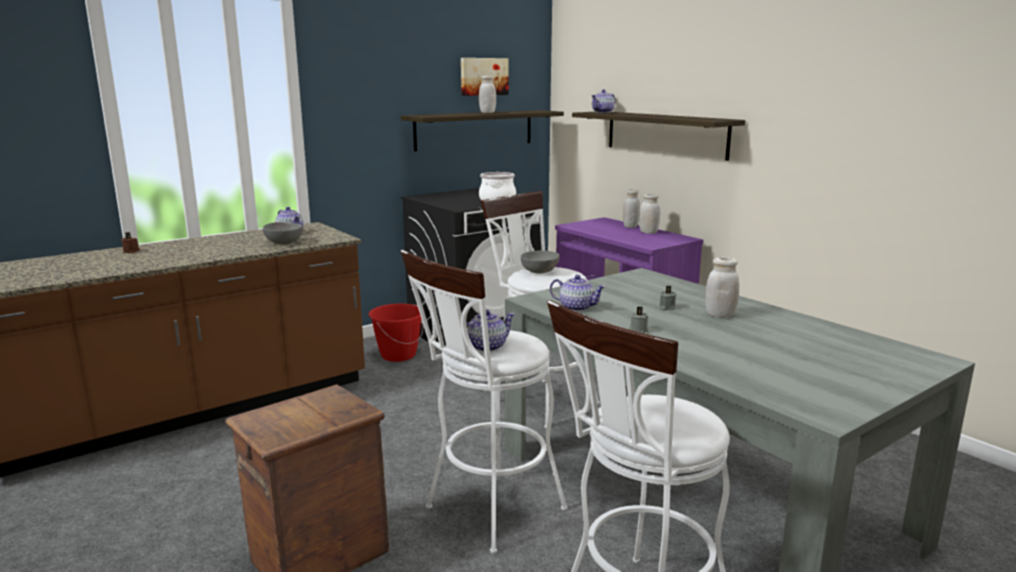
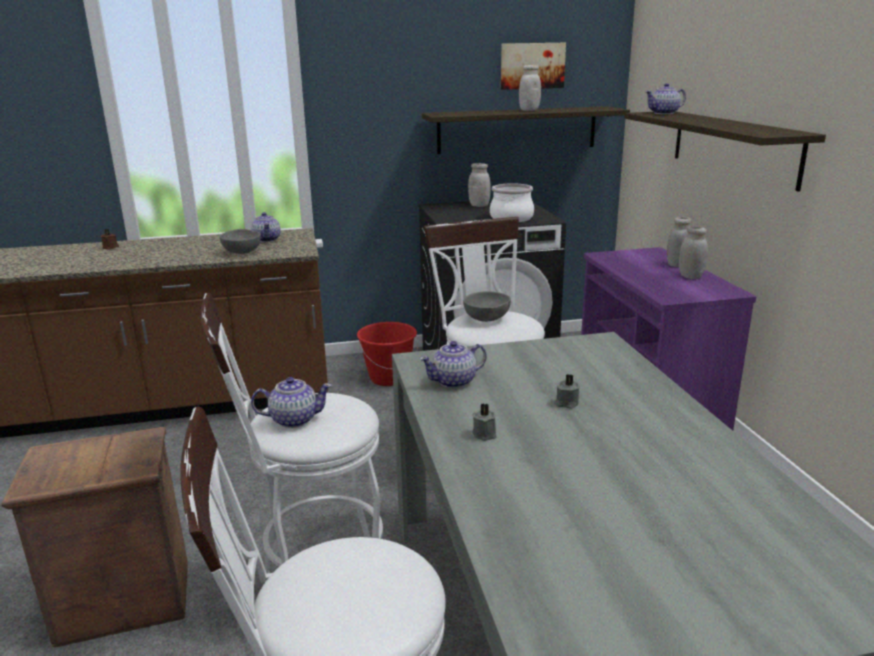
camera: 25 degrees right, 5 degrees up
teapot [550,275,606,311] -> teapot turned 105 degrees clockwise [420,341,487,388]
white jar [706,257,739,318] -> white jar moved to [468,163,491,207]

